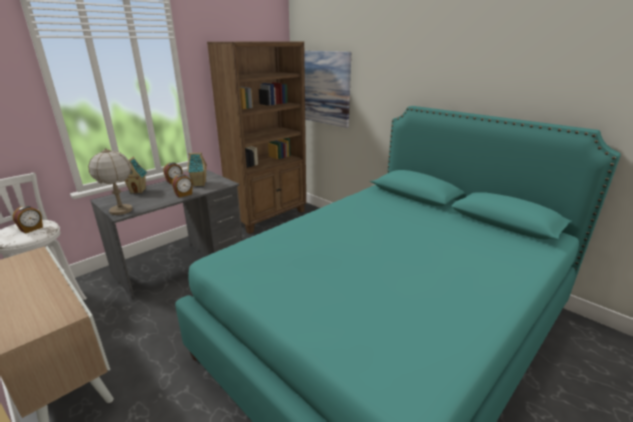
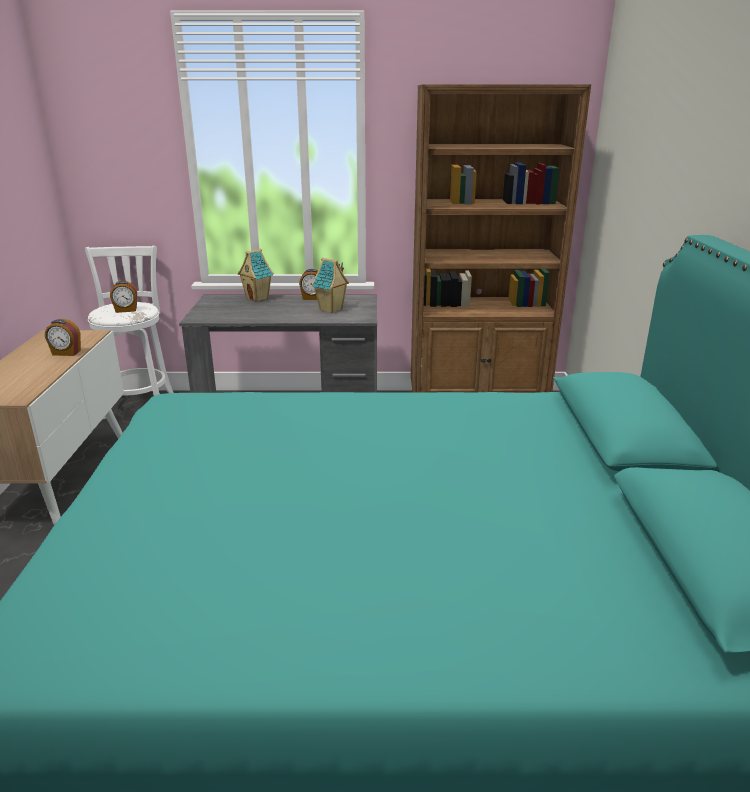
camera: 45 degrees right, 0 degrees up
table lamp [88,148,133,215] -> none
alarm clock [172,174,193,198] -> alarm clock moved to [45,319,81,356]
picture [304,51,351,128] -> none

